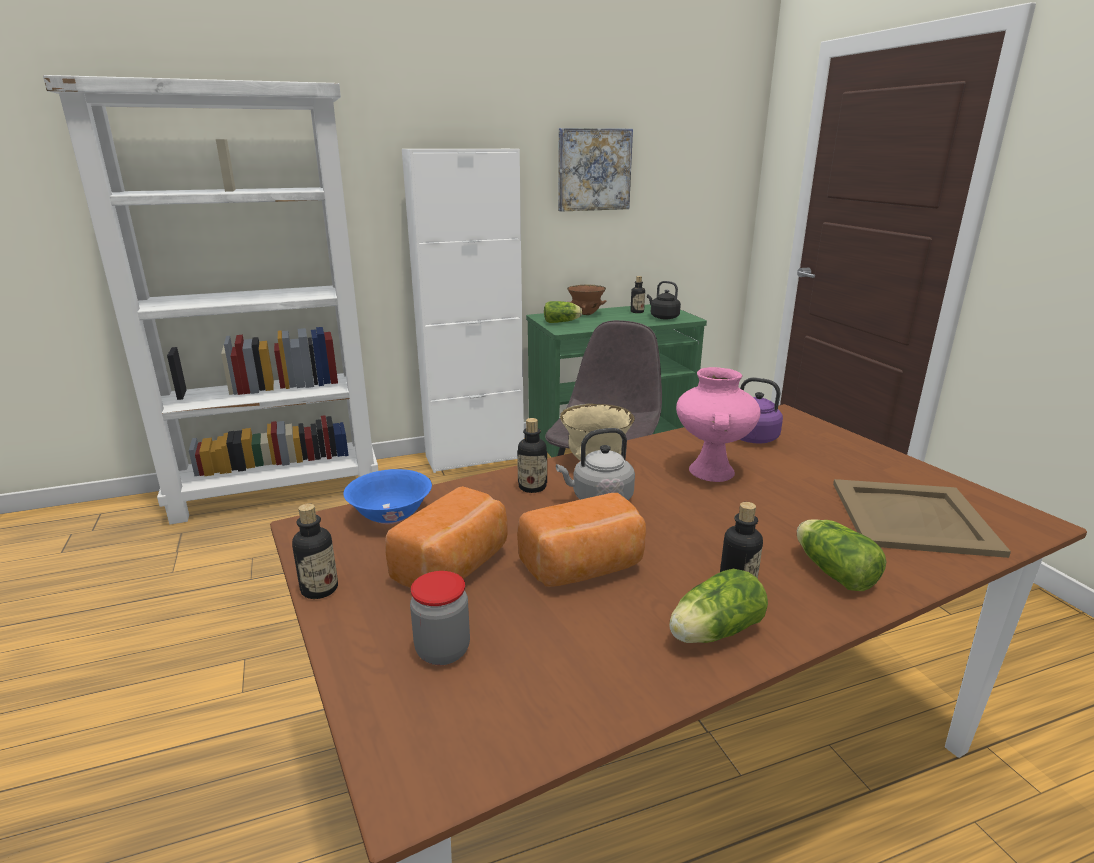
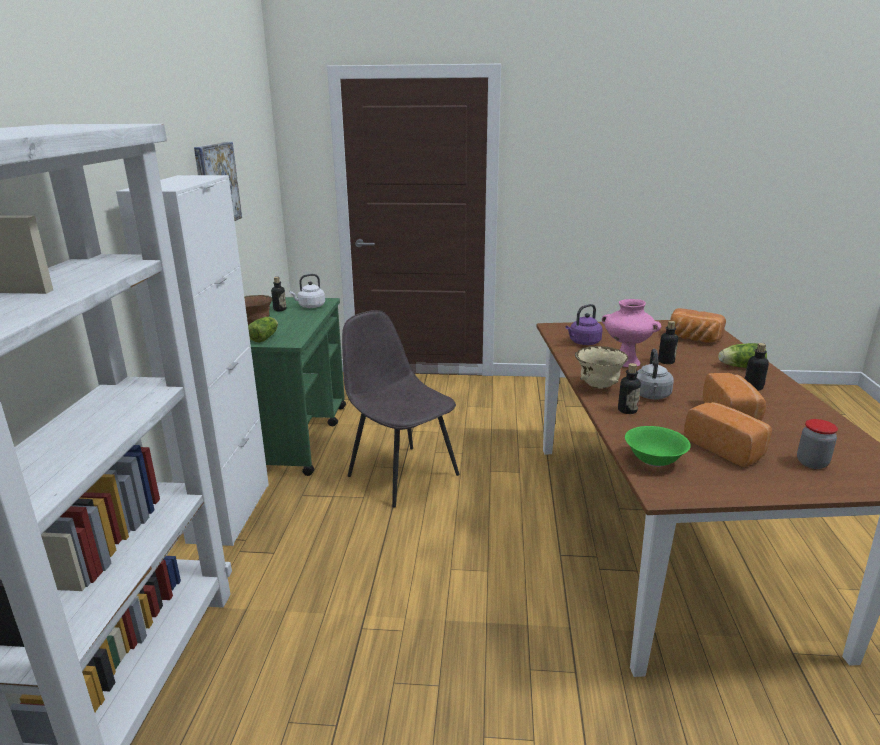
camera: 65 degrees left, 0 degrees up
bottle [292,503,338,599] -> bottle moved to [658,321,678,364]
blue bowl [343,469,432,524] -> green bowl [625,426,691,467]
black kettle [647,281,681,320] -> white kettle [289,274,325,308]
lettuce [669,569,768,643] -> none
beige tray [833,479,1011,558] -> bread [670,308,726,343]

